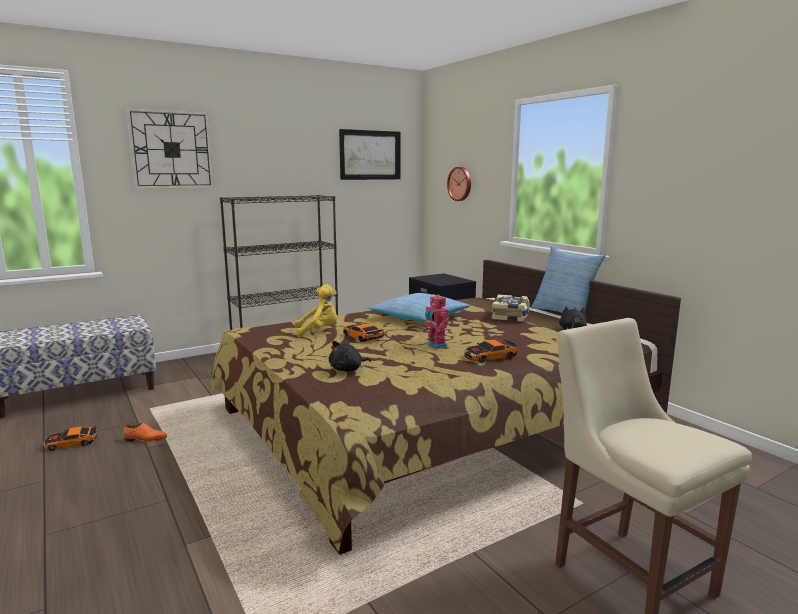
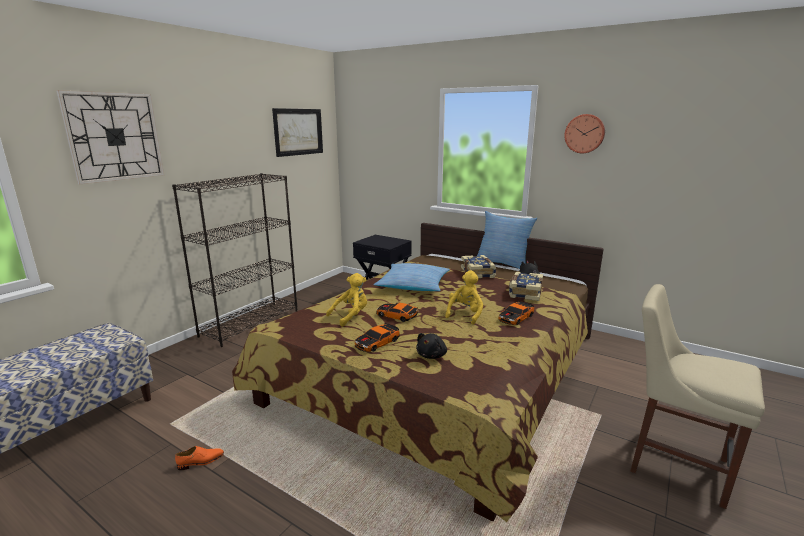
camera: 25 degrees left, 5 degrees up
toy car [43,426,97,451] -> toy car moved to [355,323,400,352]
toy robot [424,294,449,349] -> yellow plush toy [445,270,483,324]
wall clock [447,167,471,201] -> wall clock moved to [564,114,605,153]
none -> book [509,271,543,301]

